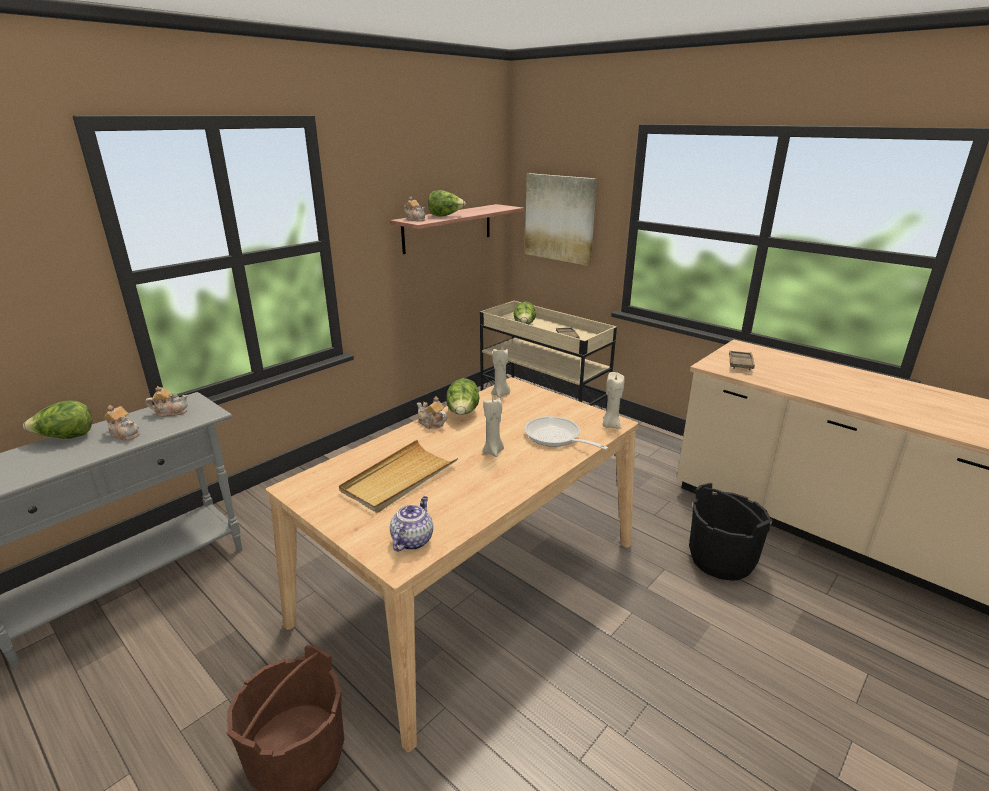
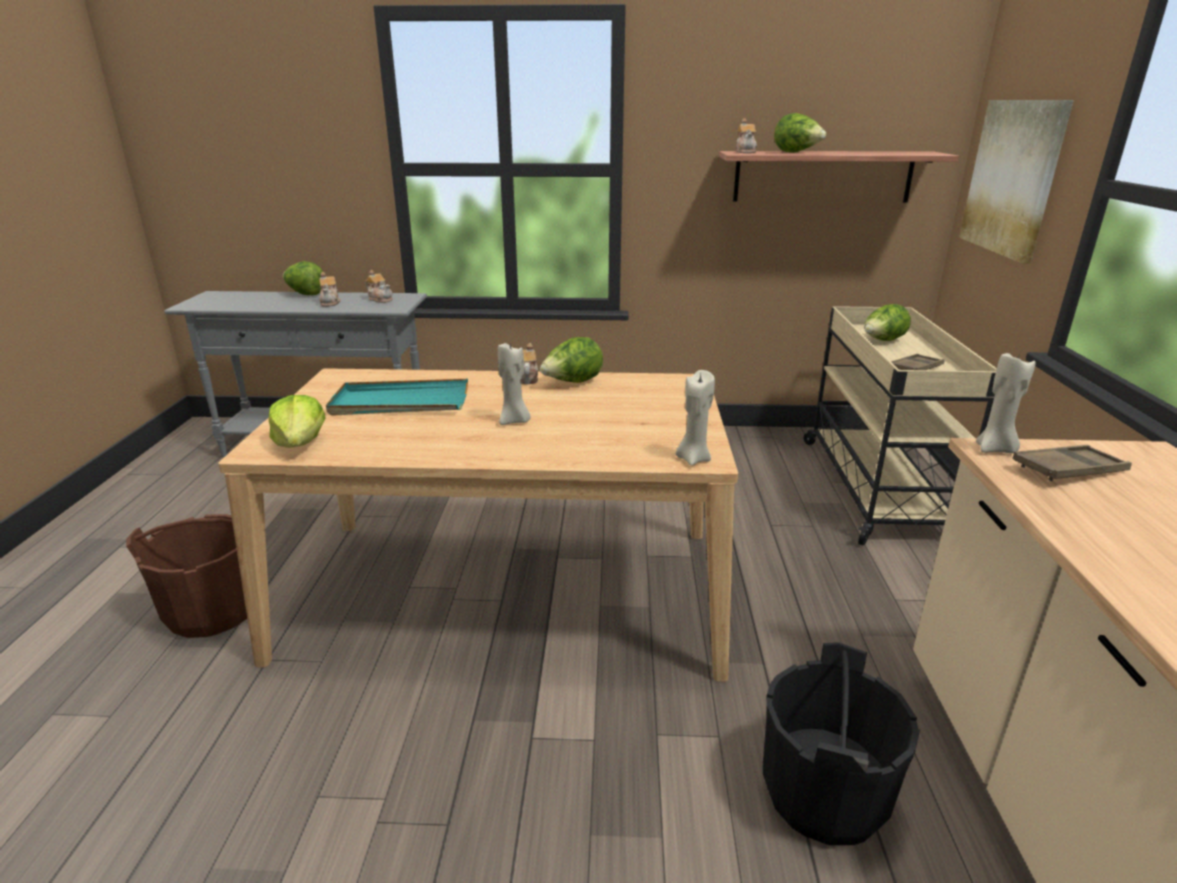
camera: 50 degrees right, 0 degrees up
beige tray [339,440,458,513] -> turquoise tray [326,379,468,416]
teapot [390,496,433,551] -> lettuce [269,395,325,448]
beige candle [491,347,510,398] -> beige candle moved to [976,353,1036,453]
frying pan [525,416,608,450] -> none

